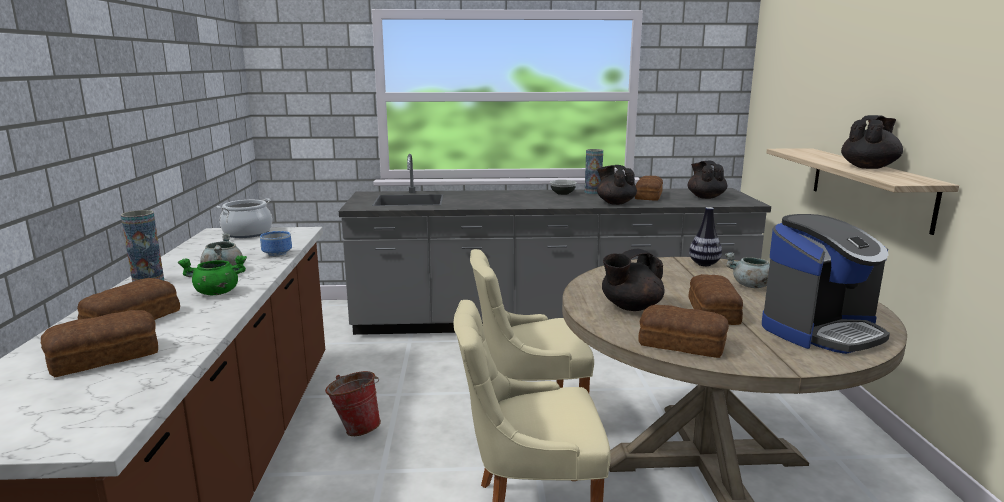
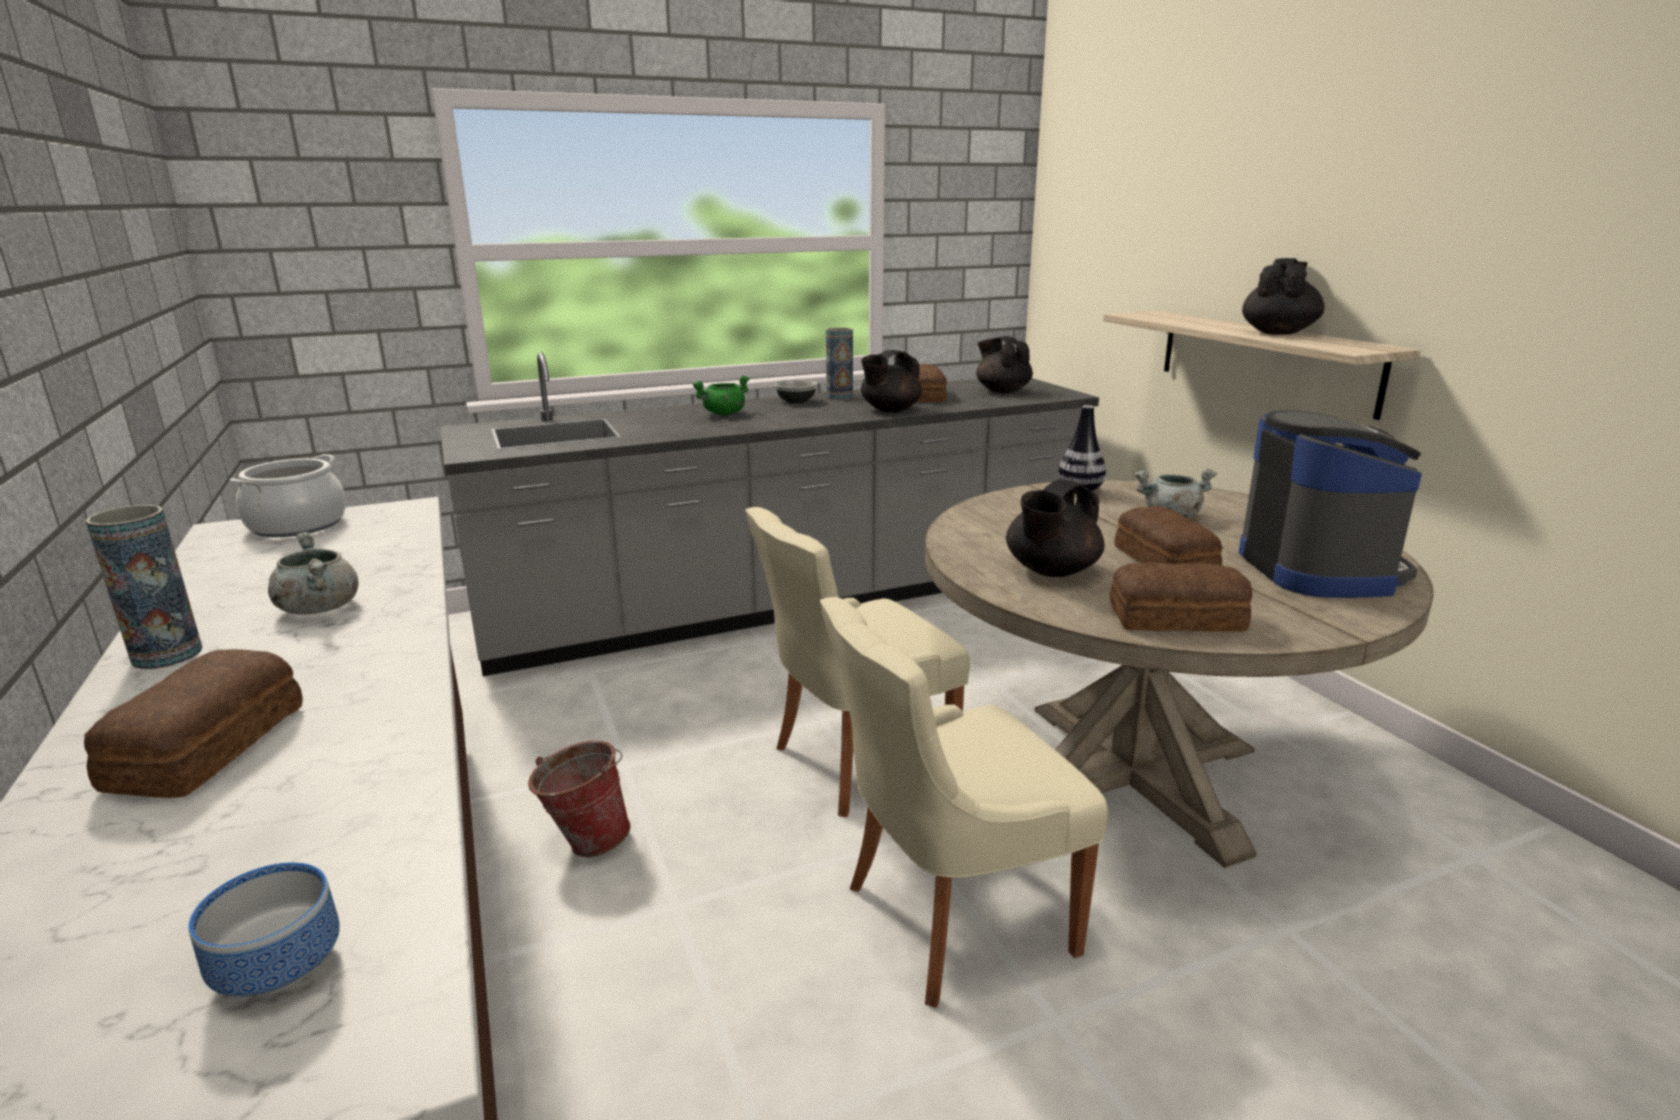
camera: 20 degrees left, 5 degrees up
bread [41,310,158,377] -> none
green cooking pot [178,255,247,295] -> green cooking pot moved to [693,376,750,415]
bowl [260,231,292,257] -> bowl moved to [188,862,340,996]
black teapot [597,165,637,205] -> black teapot turned 75 degrees counterclockwise [861,350,922,412]
coffee machine [762,214,890,354] -> coffee machine turned 45 degrees counterclockwise [1238,410,1422,598]

